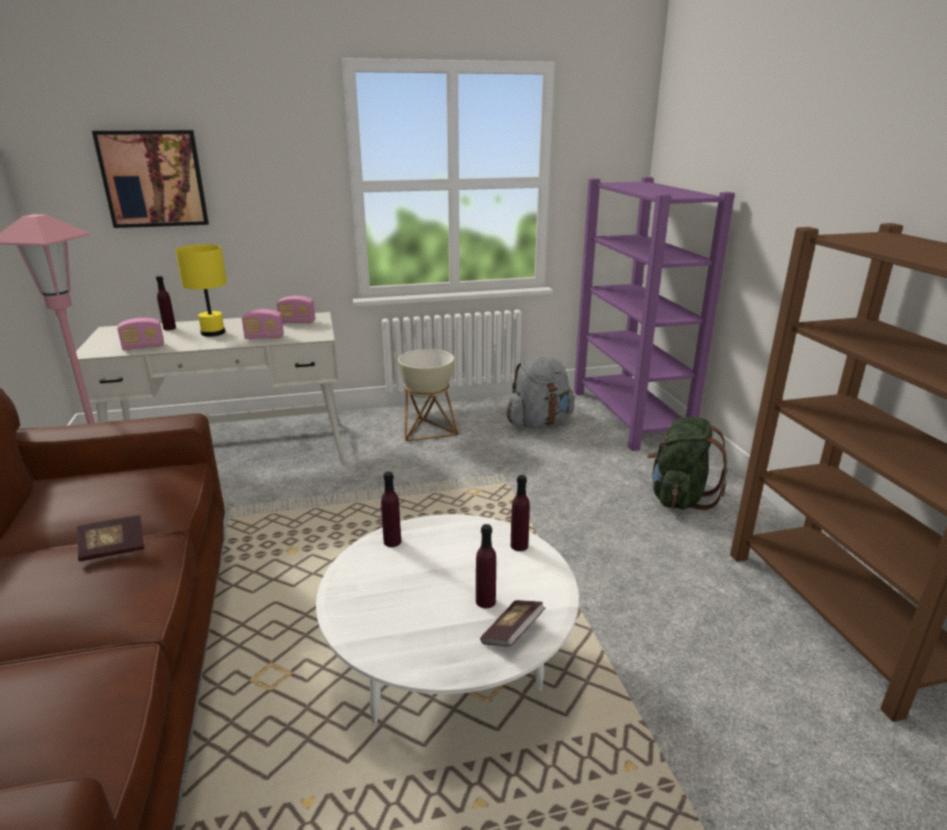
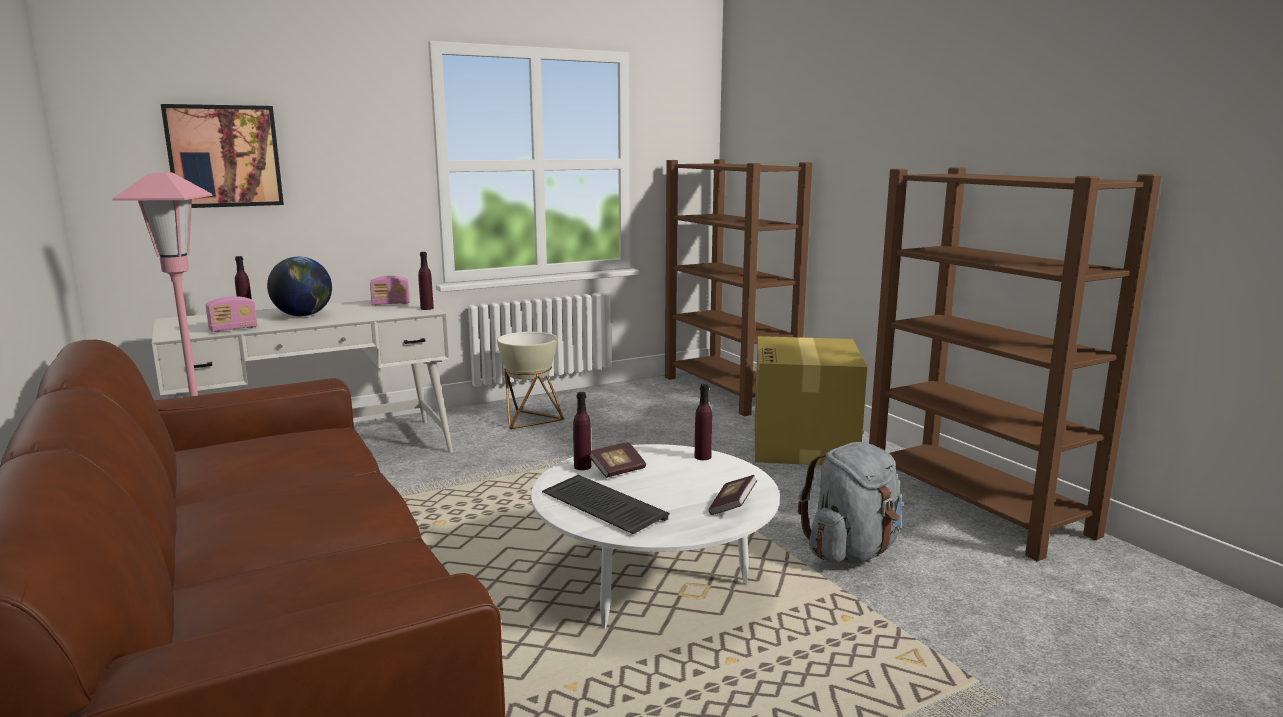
camera: 15 degrees left, 10 degrees down
book [77,515,145,562] -> book moved to [589,442,646,478]
yellow table lamp [175,244,227,337] -> globe [267,257,332,316]
radio [242,309,284,339] -> none
purple bottle [476,524,496,608] -> purple bottle moved to [418,252,434,310]
grey backpack [506,357,574,428] -> grey backpack moved to [798,442,903,563]
purple bookcase [574,177,735,451] -> brown bookcase [665,159,812,416]
green backpack [647,417,728,510] -> cardboard box [755,336,867,465]
none -> keyboard [542,475,670,534]

